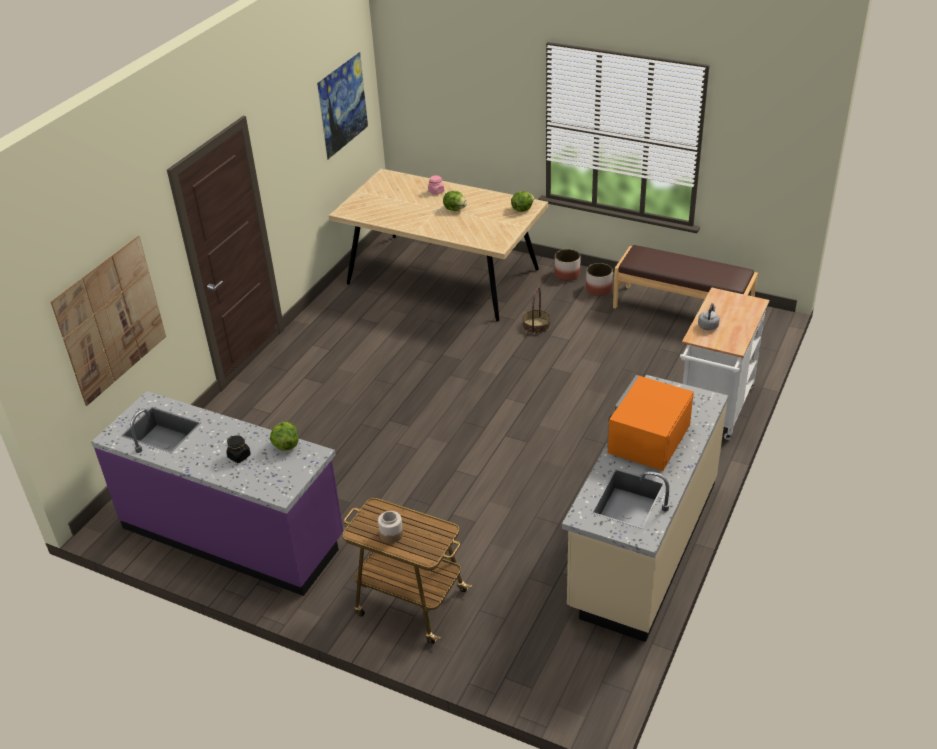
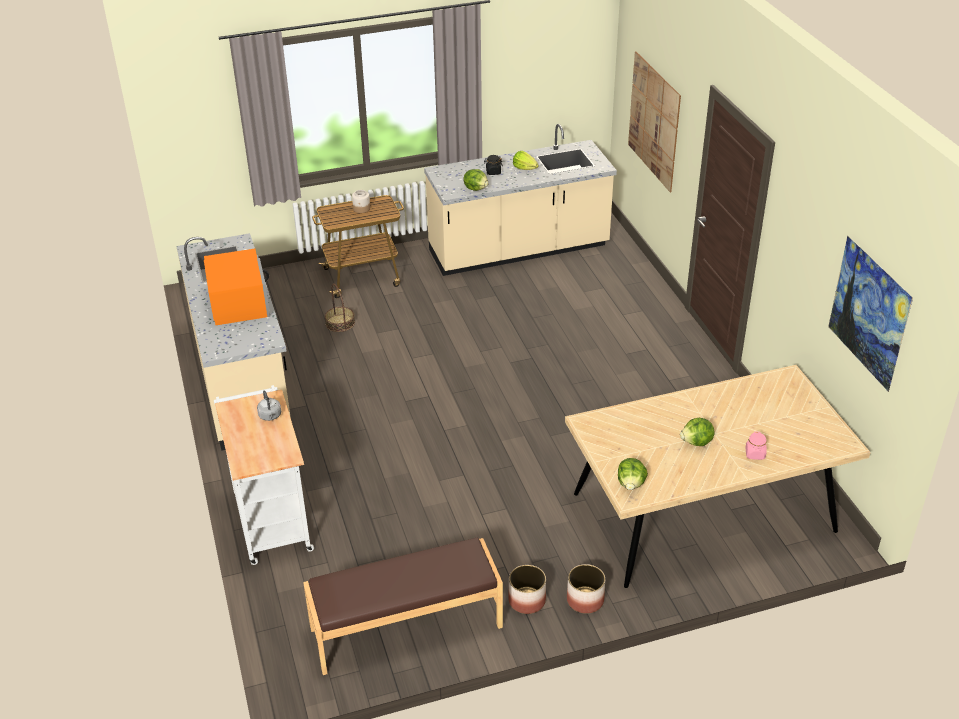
camera: 135 degrees right, 0 degrees up
purple counter [91,391,343,596] -> beige counter [424,124,617,276]
basket [522,287,551,334] -> basket moved to [325,284,355,332]
none -> lettuce [513,151,539,170]

